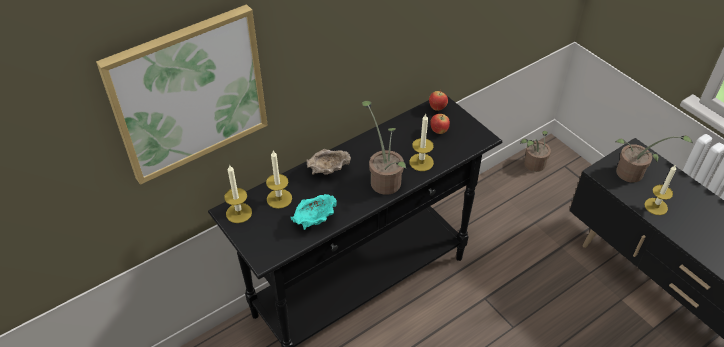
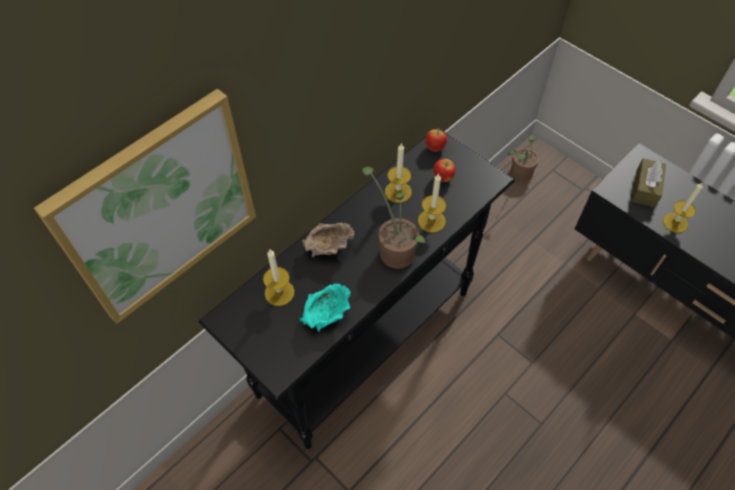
camera: 10 degrees left, 10 degrees up
candle [224,164,252,223] -> candle moved to [385,142,412,203]
potted plant [616,135,693,183] -> brown tissue box [632,158,666,208]

